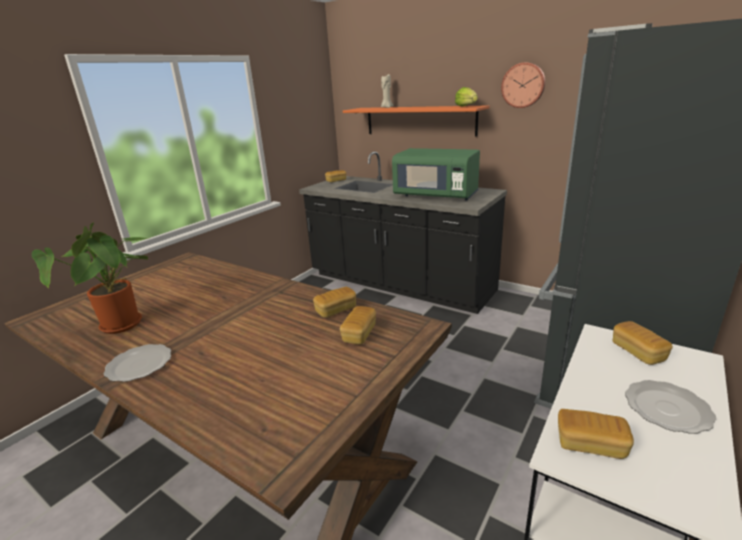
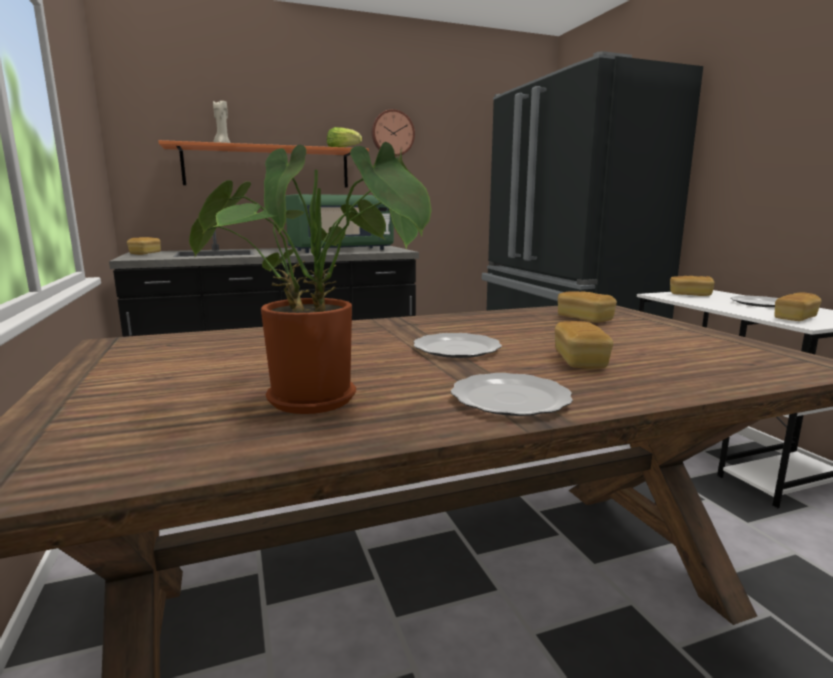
camera: 55 degrees left, 10 degrees down
bread [313,287,356,318] -> bread moved to [555,321,613,368]
none -> plate [414,333,502,358]

